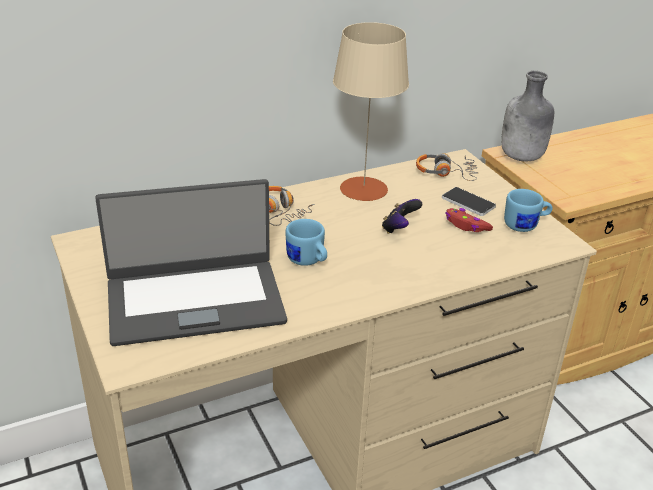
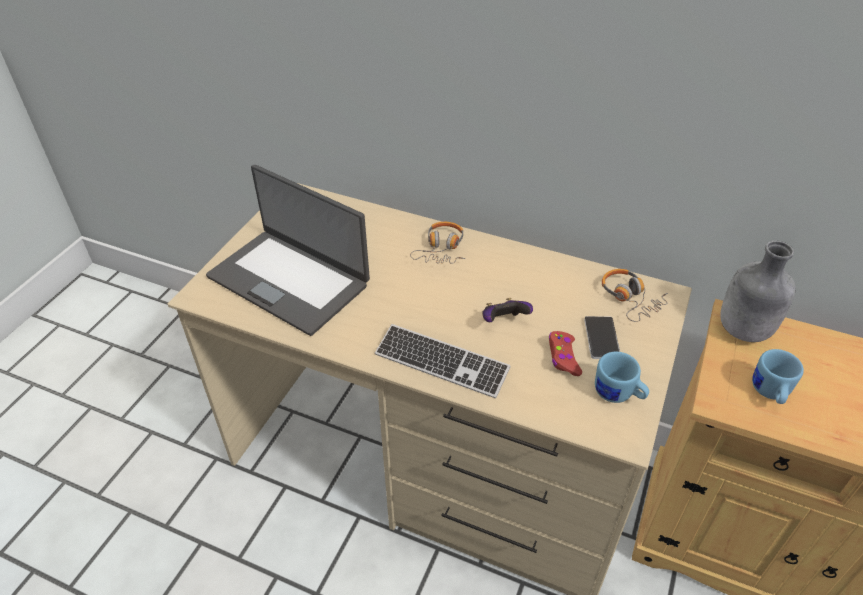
camera: 50 degrees right, 10 degrees up
blue mug [286,219,327,266] -> blue mug moved to [752,349,804,404]
beige table lamp [333,22,409,201] -> none
none -> keyboard [375,324,510,398]

